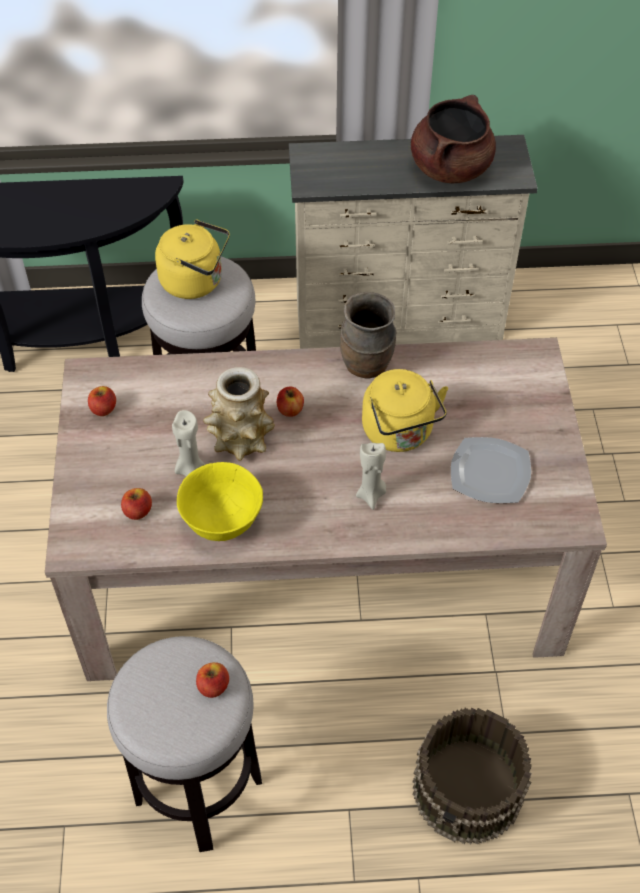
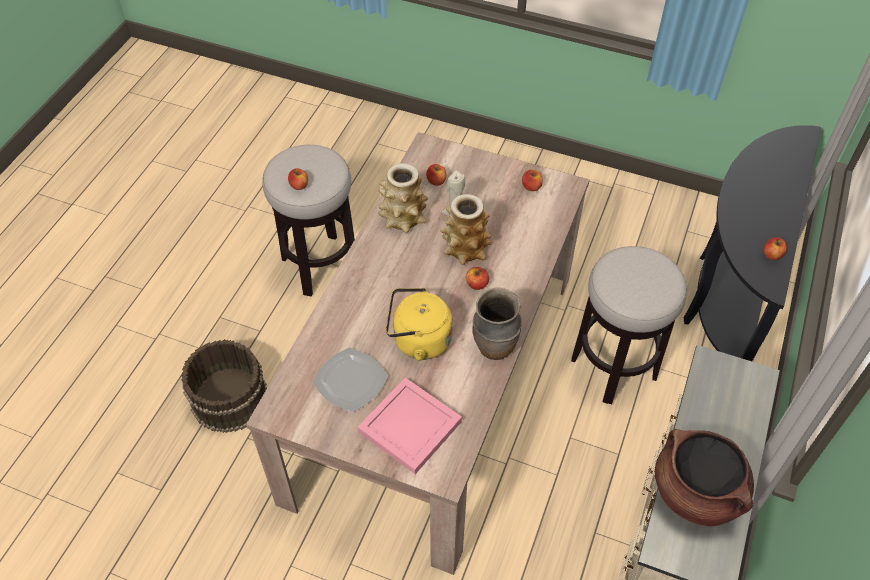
camera: 115 degrees right, 0 degrees up
yellow kettle [155,219,230,299] -> none
yellow bowl [177,462,263,541] -> vase [378,163,428,233]
beige candle [356,443,386,510] -> none
none -> pink tray [358,378,462,474]
none -> apple [764,237,787,260]

